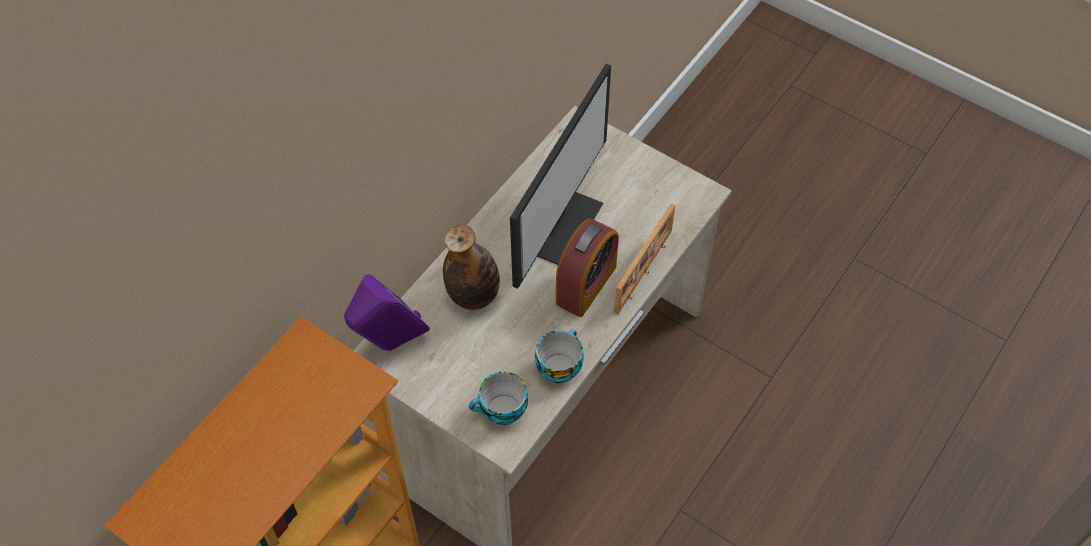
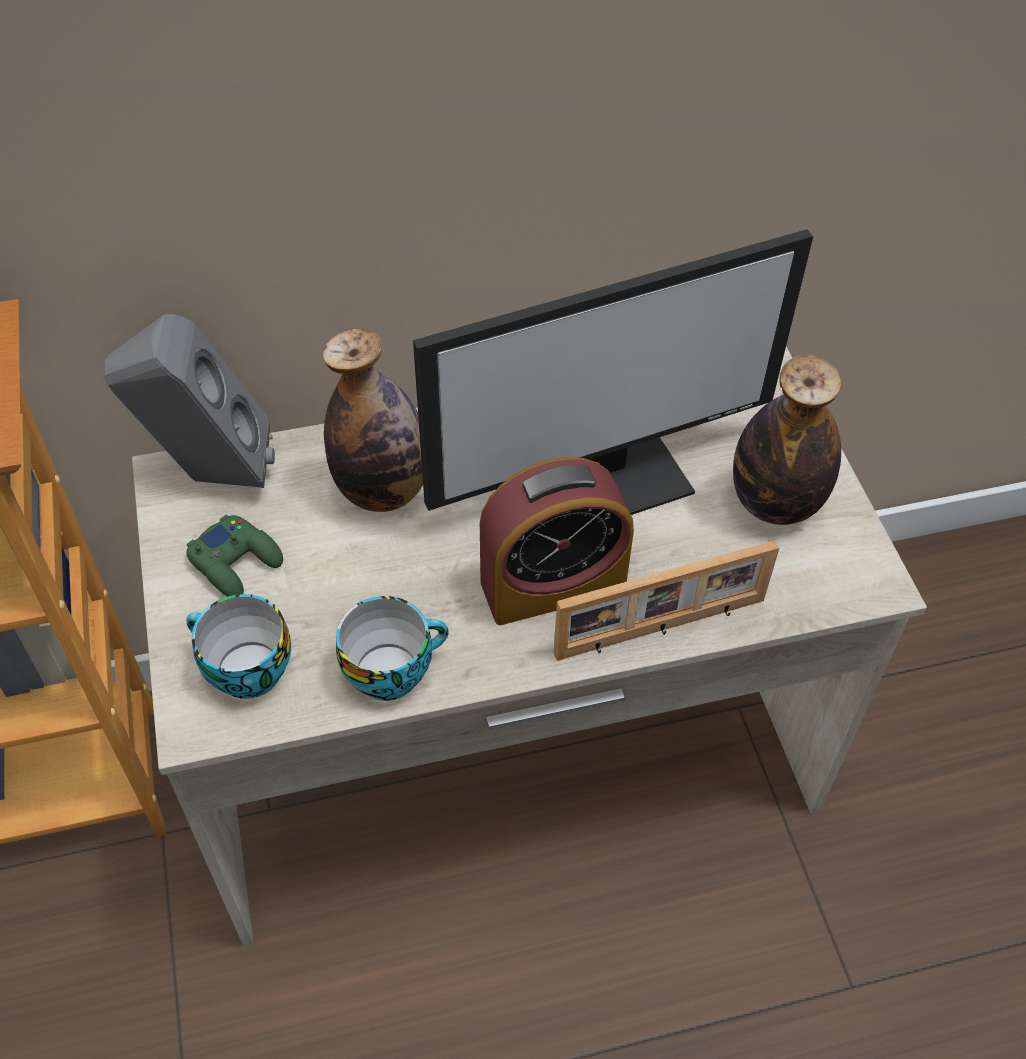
camera: 40 degrees right, 5 degrees down
purple speaker [344,274,430,351] -> grey speaker [104,314,275,488]
none -> green game controller [186,514,283,597]
none -> bottle [733,355,841,525]

